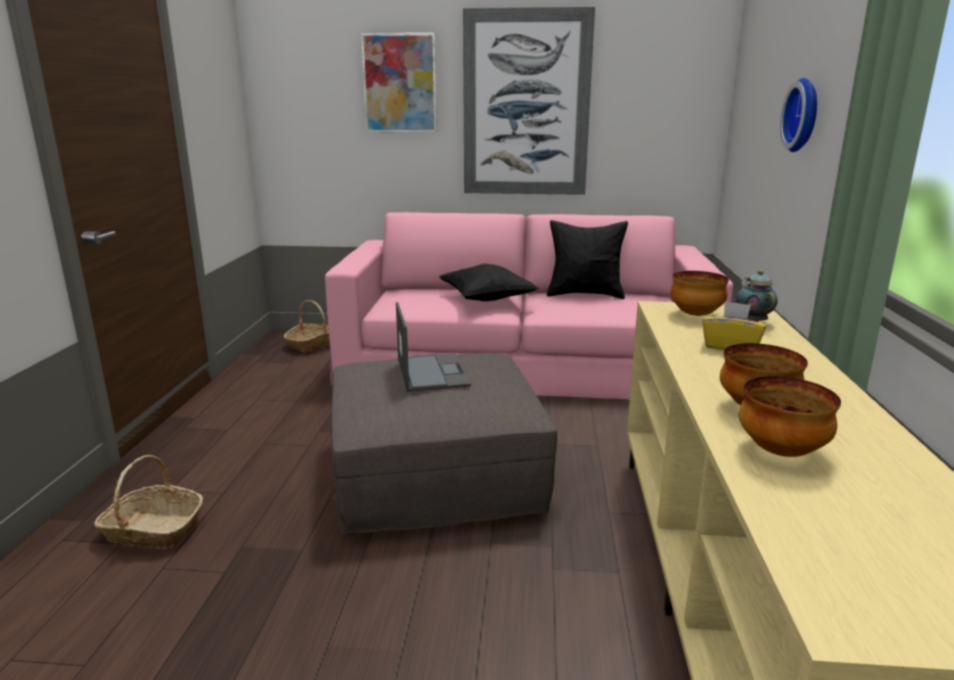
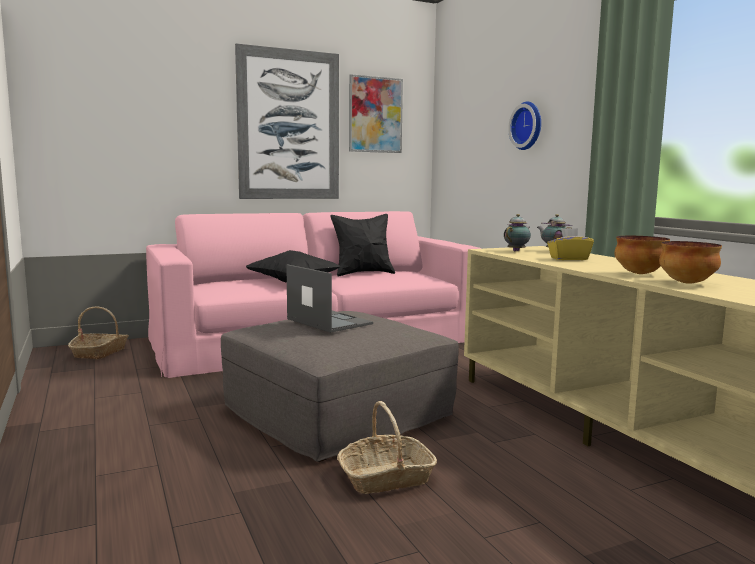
camera: 30 degrees left, 10 degrees down
basket [94,455,203,549] -> basket moved to [337,401,437,494]
picture [361,33,437,133] -> picture moved to [349,74,403,153]
bowl [670,271,729,316] -> teapot [504,214,531,251]

